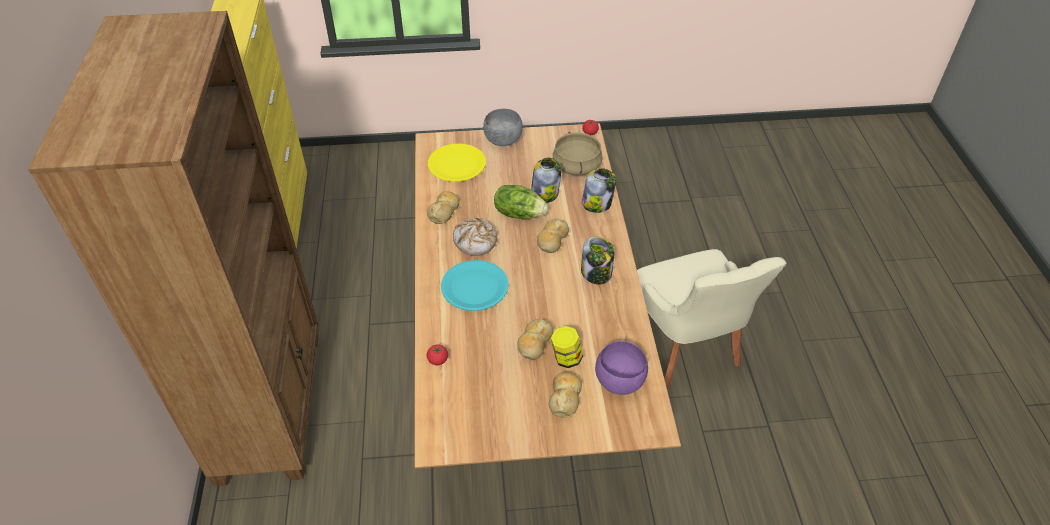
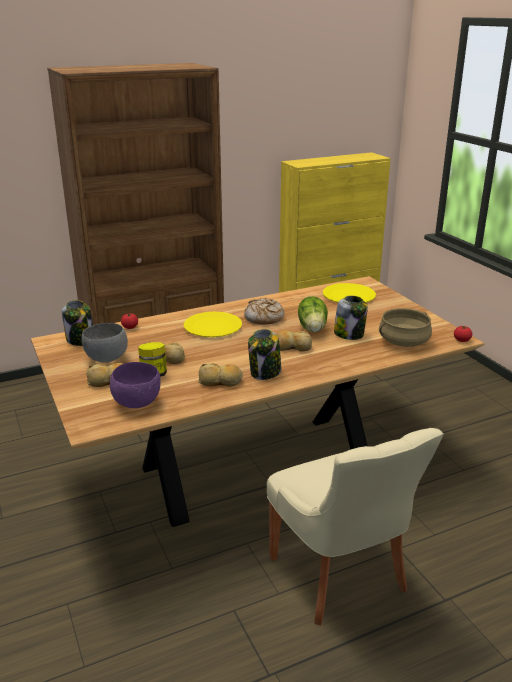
camera: 70 degrees right, 20 degrees down
bread [427,191,459,224] -> bread moved to [199,363,243,387]
turquoise plate [441,260,509,311] -> yellow plate [184,312,242,337]
grey bowl [483,109,523,146] -> grey bowl moved to [81,323,128,363]
jar [582,168,616,213] -> jar moved to [62,300,93,346]
beige chair [637,249,787,389] -> beige chair turned 75 degrees counterclockwise [267,428,444,626]

